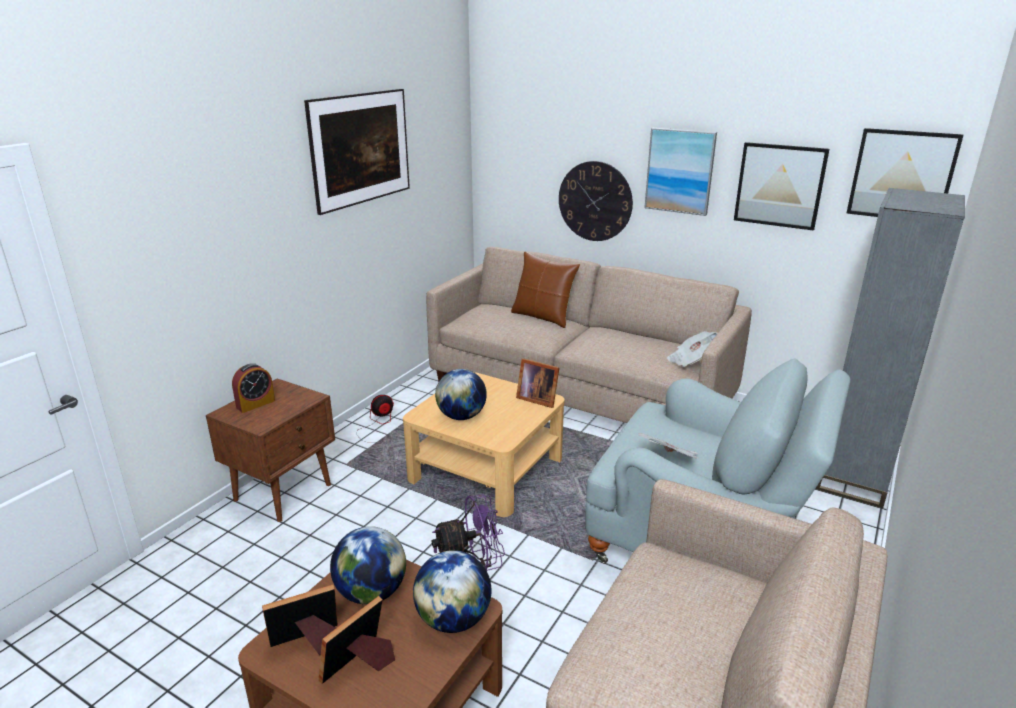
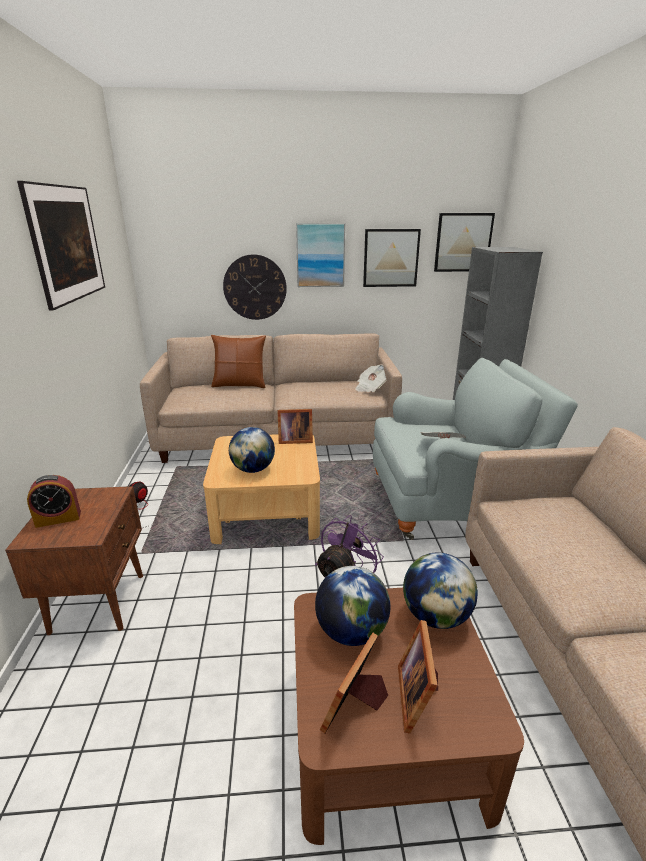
camera: 35 degrees left, 0 degrees up
alarm clock [232,363,275,413] -> alarm clock turned 60 degrees clockwise [27,475,81,528]

